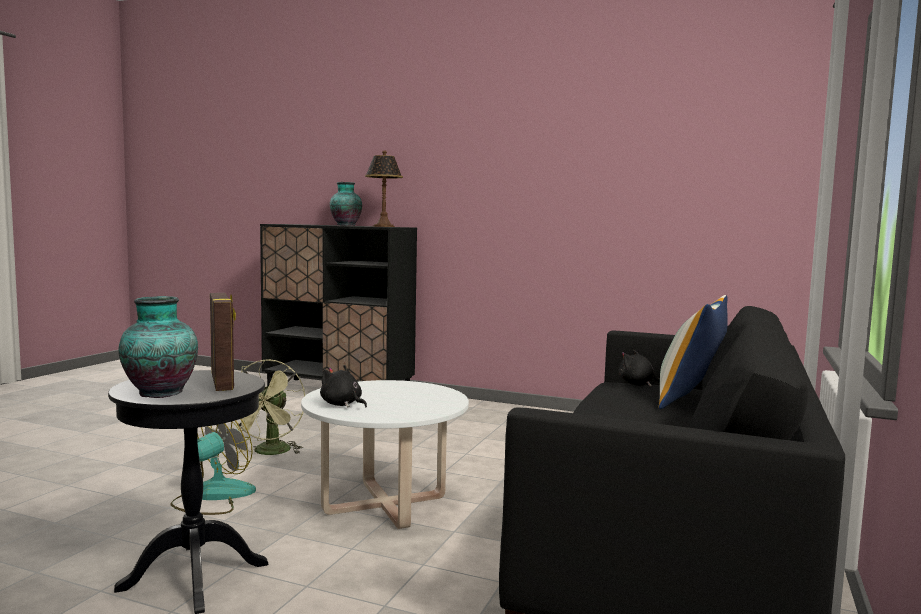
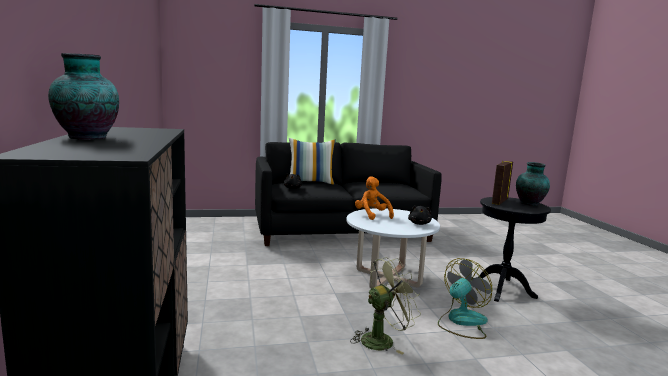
camera: 125 degrees left, 5 degrees up
fan [170,419,256,515] -> fan turned 135 degrees clockwise [438,258,492,339]
table lamp [365,151,403,227] -> none
none -> orange plush toy [355,176,394,220]

